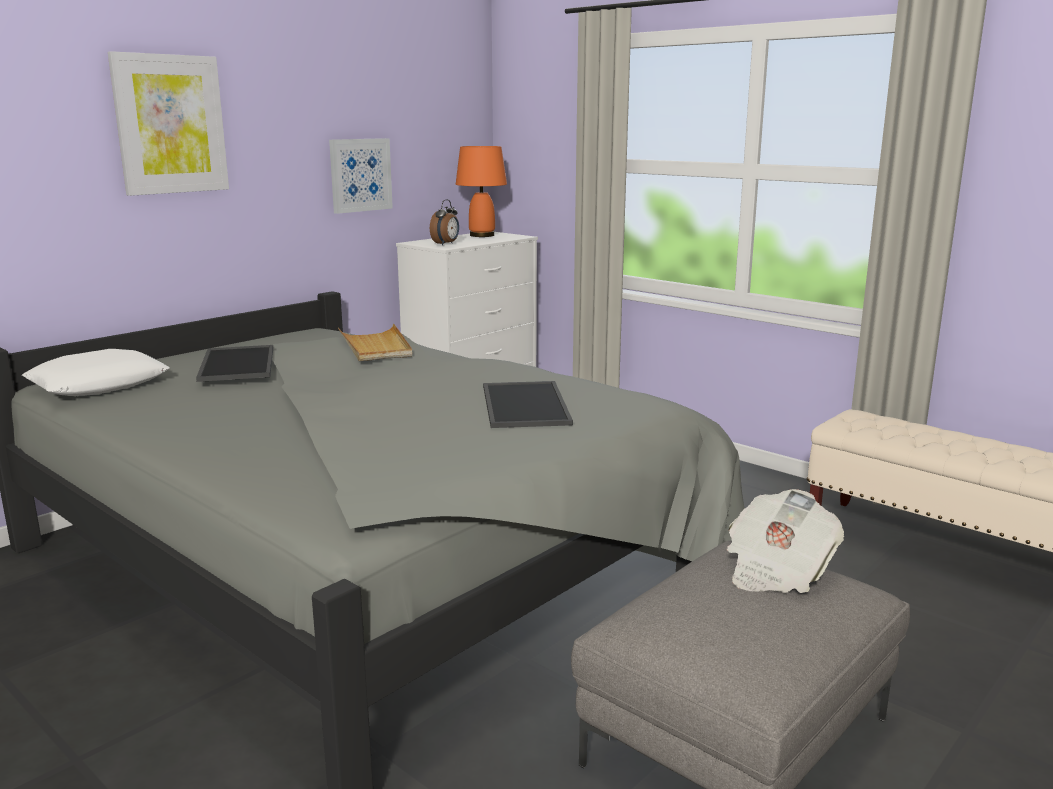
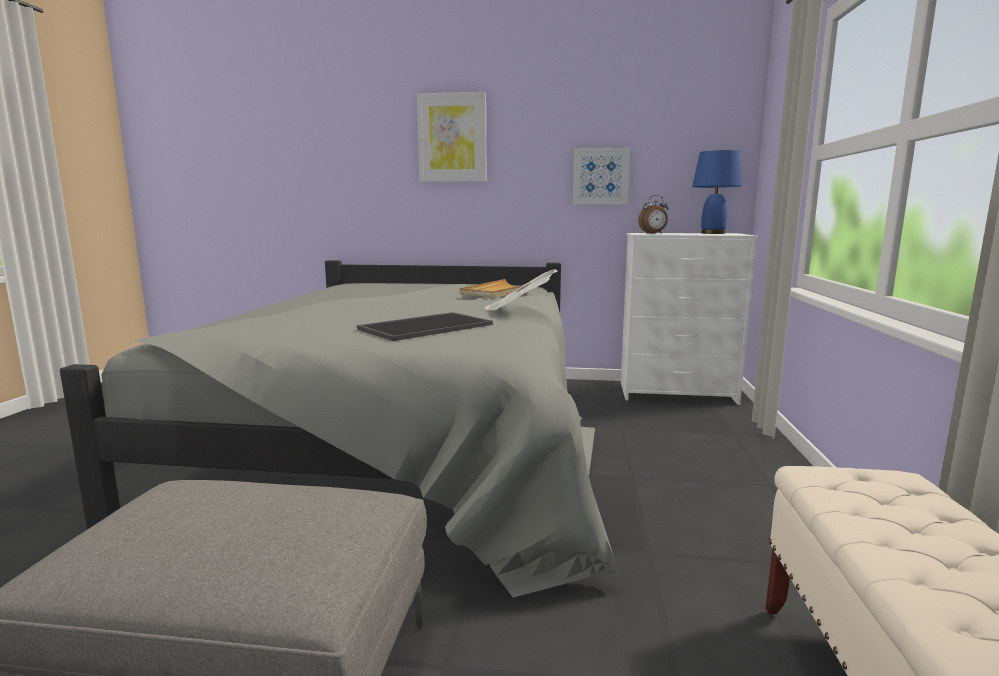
camera: 55 degrees right, 5 degrees down
white pillow [22,349,170,396] -> none
tray [196,345,273,382] -> none
orange table lamp [456,146,507,237] -> blue table lamp [692,150,742,234]
newspaper [727,489,844,593] -> newspaper moved to [485,269,557,311]

